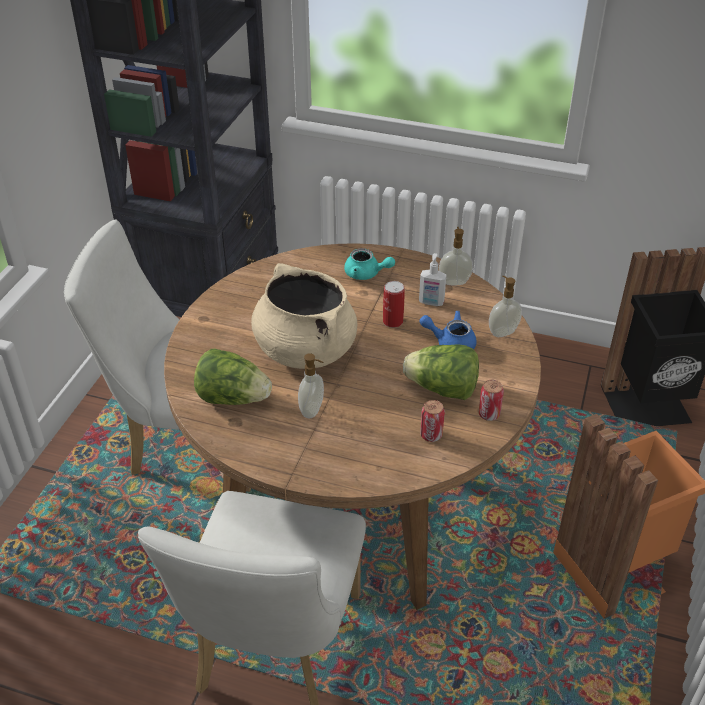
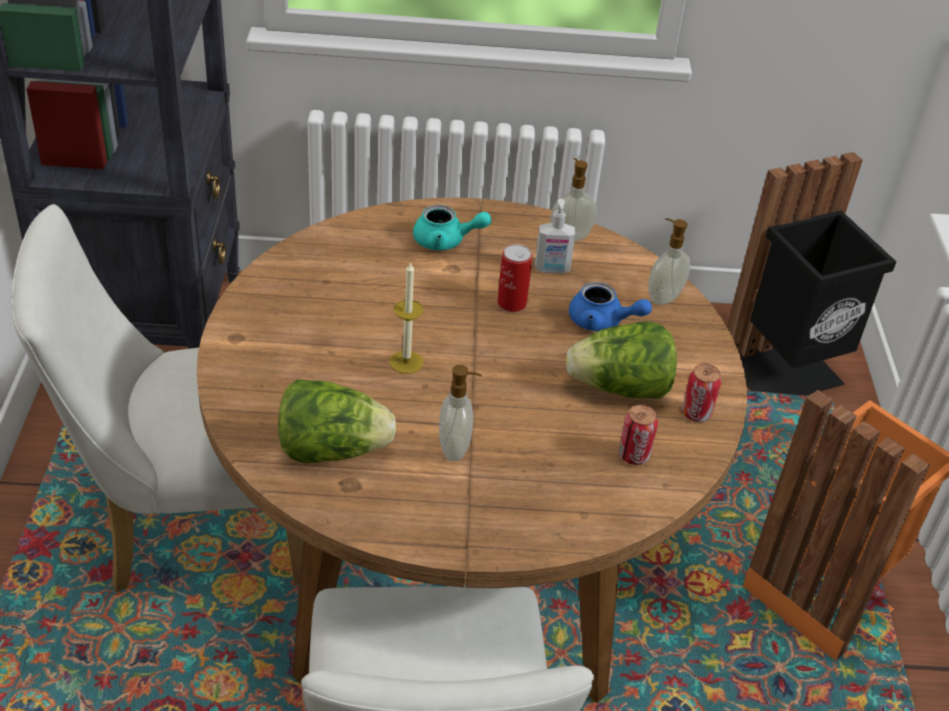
camera: 20 degrees left, 0 degrees up
beige cooking pot [251,263,357,369] -> candle [390,261,423,374]
blue teapot [420,310,477,350] -> blue teapot turned 150 degrees counterclockwise [569,282,652,331]

